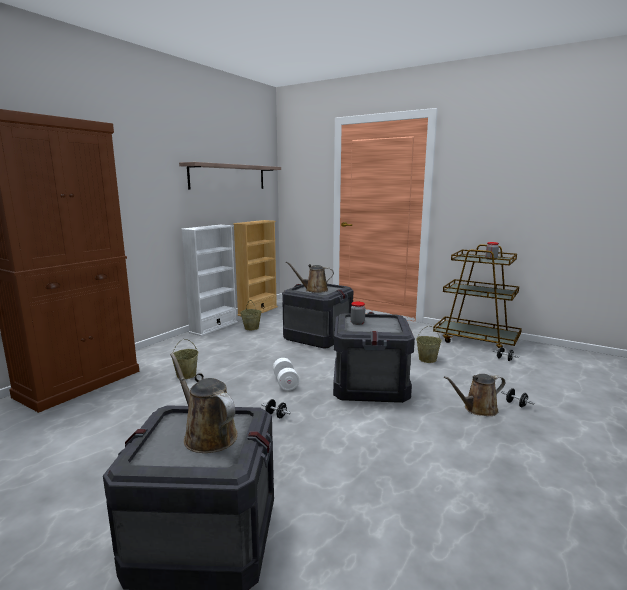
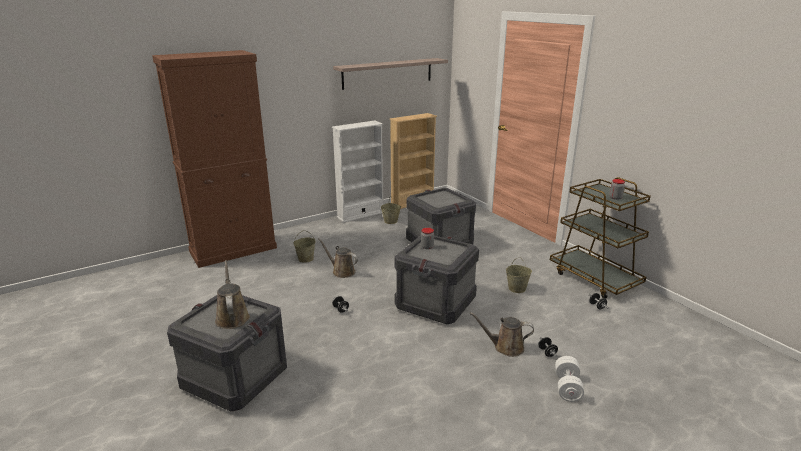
camera: 25 degrees right, 10 degrees up
white dumbbell [273,358,299,391] -> white dumbbell moved to [555,356,584,402]
brown watering can [286,261,334,293] -> brown watering can moved to [318,238,358,278]

